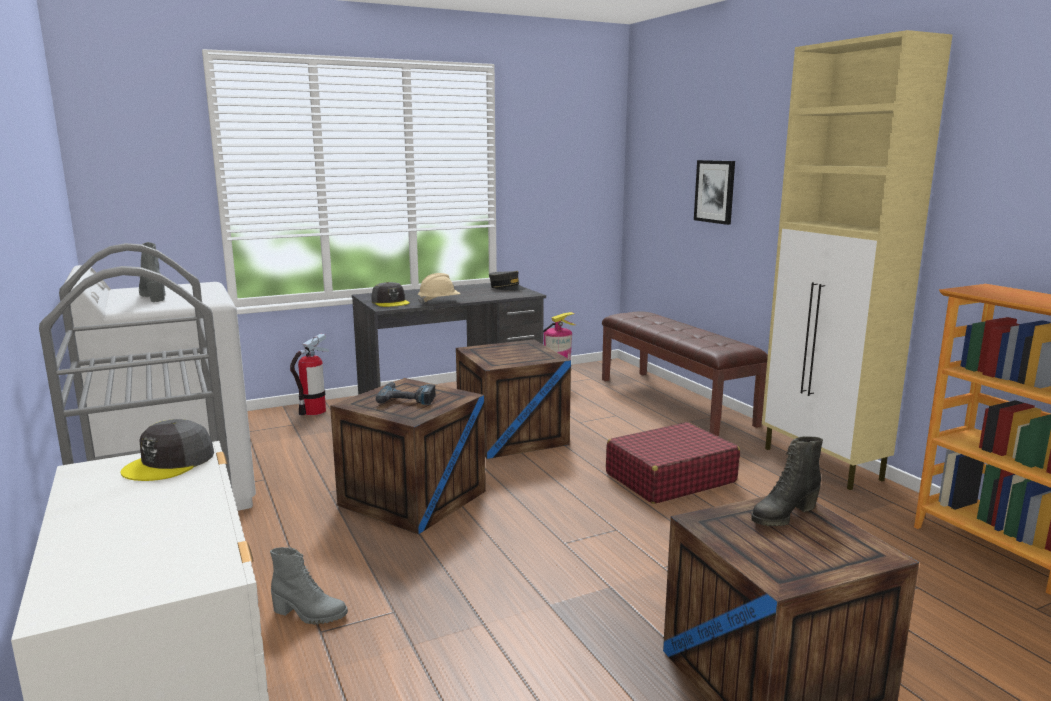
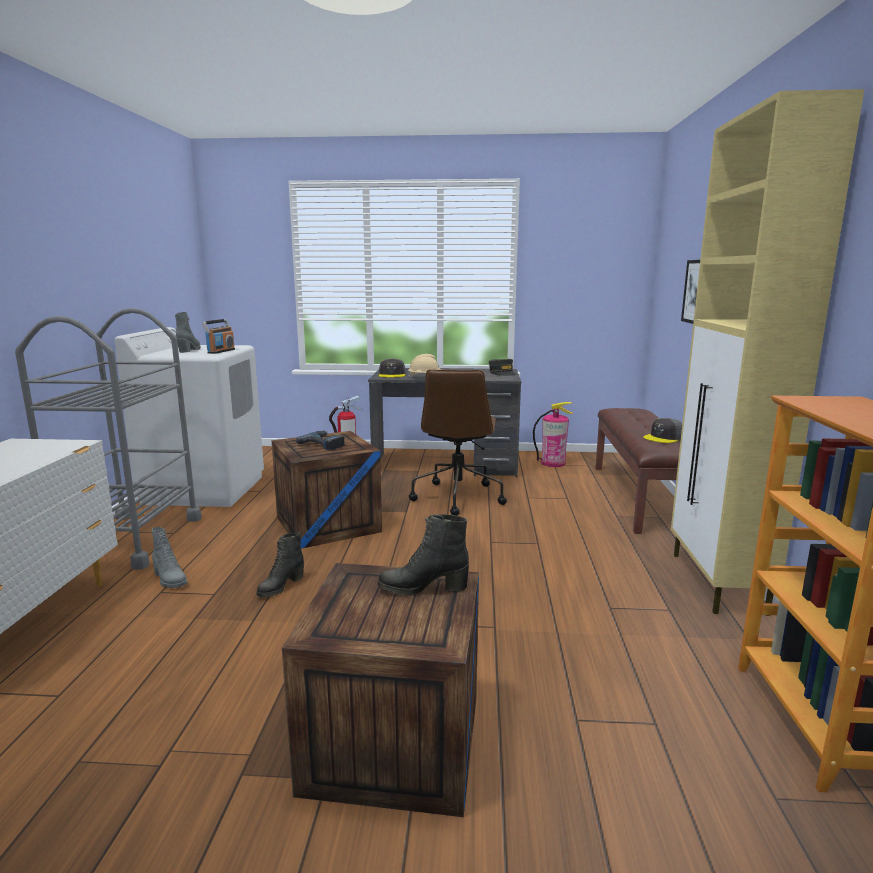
camera: 30 degrees right, 0 degrees up
grey cap [120,419,214,481] -> grey cap moved to [643,418,682,443]
crate [456,340,571,459] -> brown office chair [409,369,507,516]
red suitcase [606,422,740,504] -> none
none -> radio [202,319,235,354]
none -> black boot [256,532,304,597]

